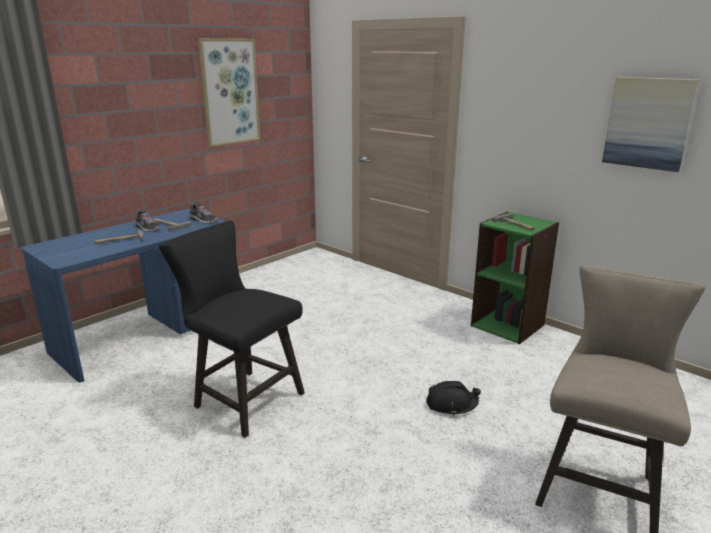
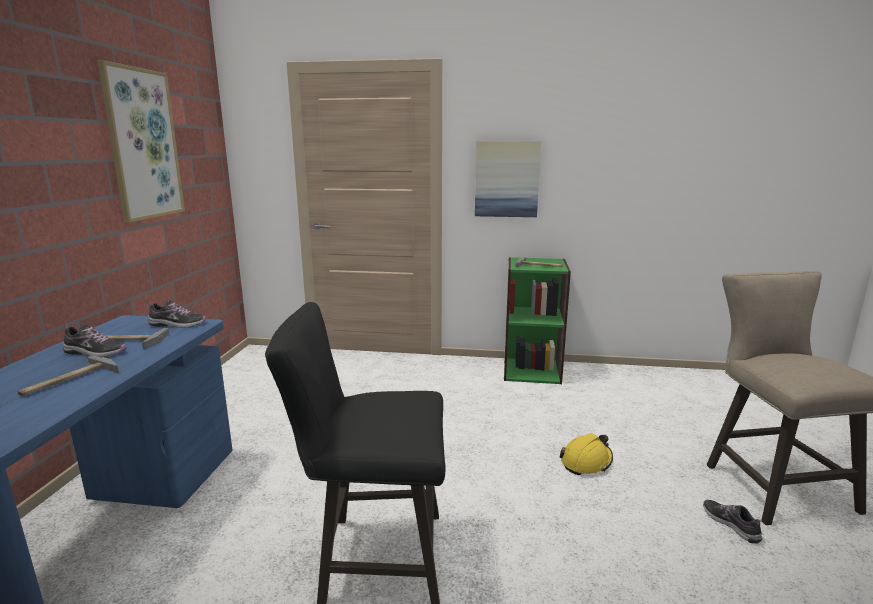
camera: 35 degrees left, 5 degrees down
black hard hat [426,381,481,416] -> yellow hard hat [560,433,613,475]
picture [602,77,700,172] -> picture moved to [475,141,541,217]
none -> shoe [703,500,763,543]

